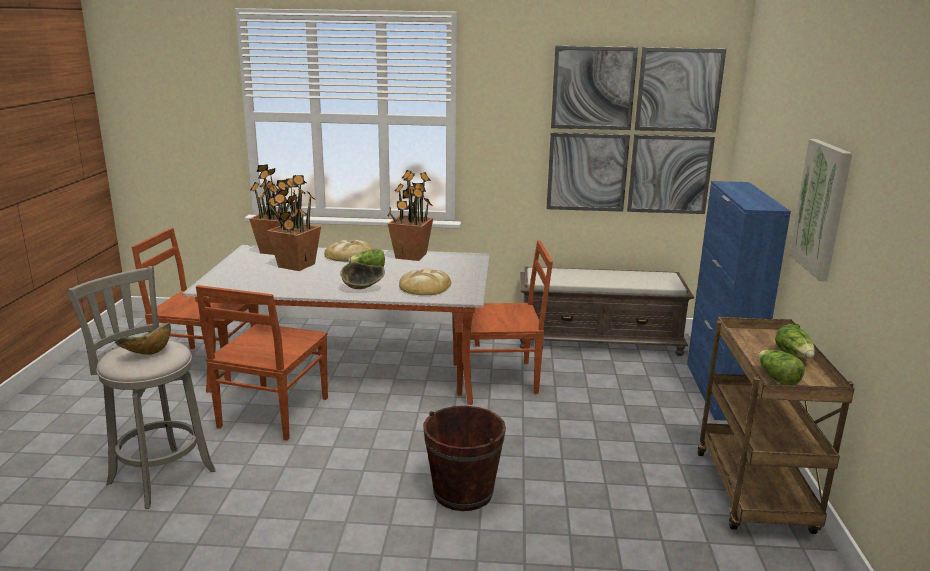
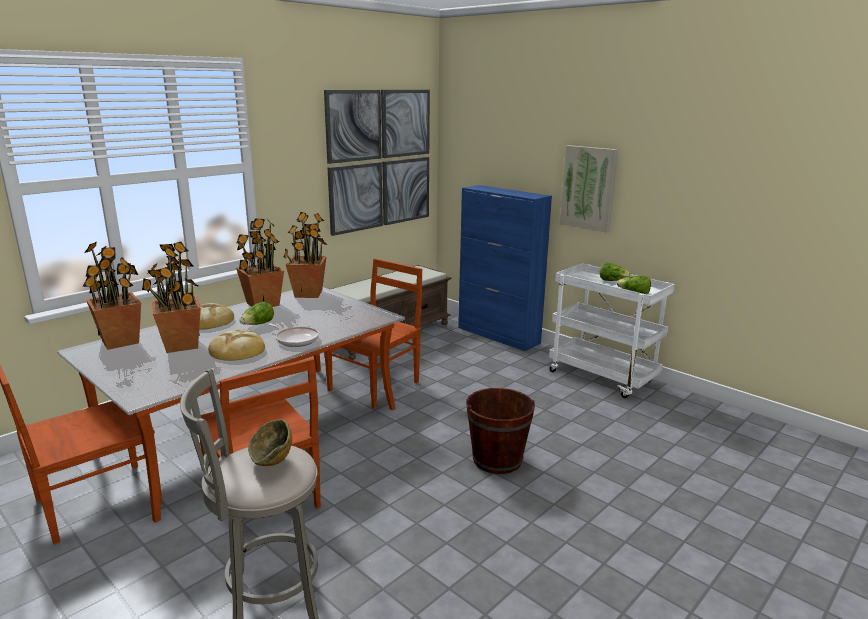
camera: 50 degrees left, 0 degrees up
bowl [340,262,385,289] -> frying pan [268,323,319,347]
bread [399,269,451,295] -> bread moved to [208,329,265,361]
brown cart [697,317,854,534] -> white cart [549,264,675,398]
none -> potted plant [284,212,327,298]

